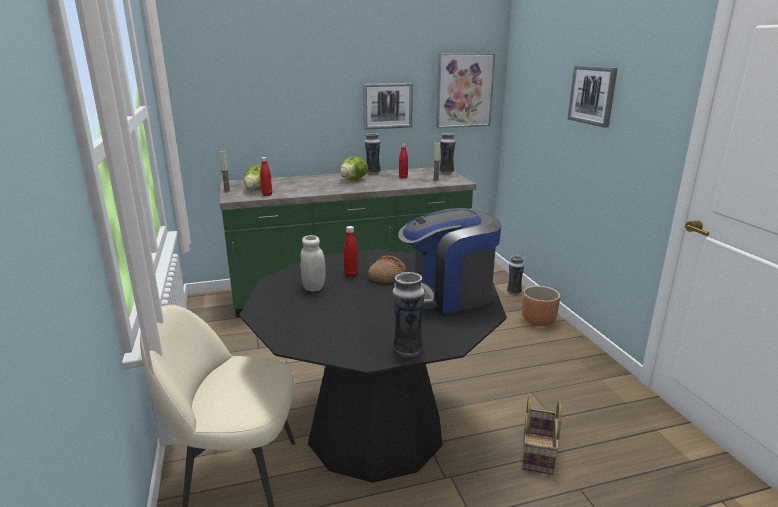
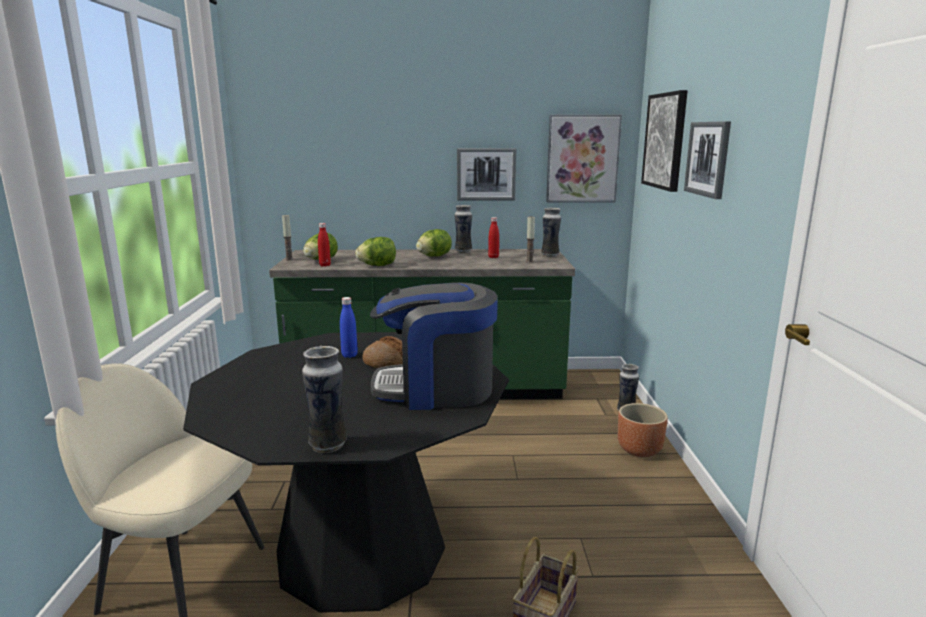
camera: 15 degrees right, 5 degrees down
white jar [301,235,326,291] -> none
red bottle [344,226,358,277] -> blue bottle [340,297,358,358]
none -> lettuce [355,237,396,266]
none -> picture [641,90,688,192]

